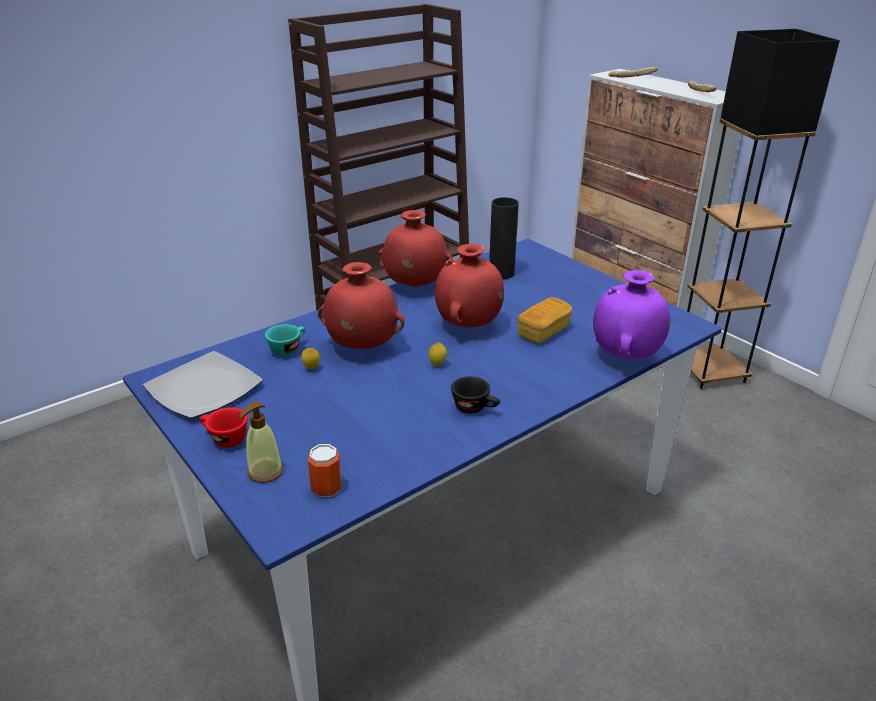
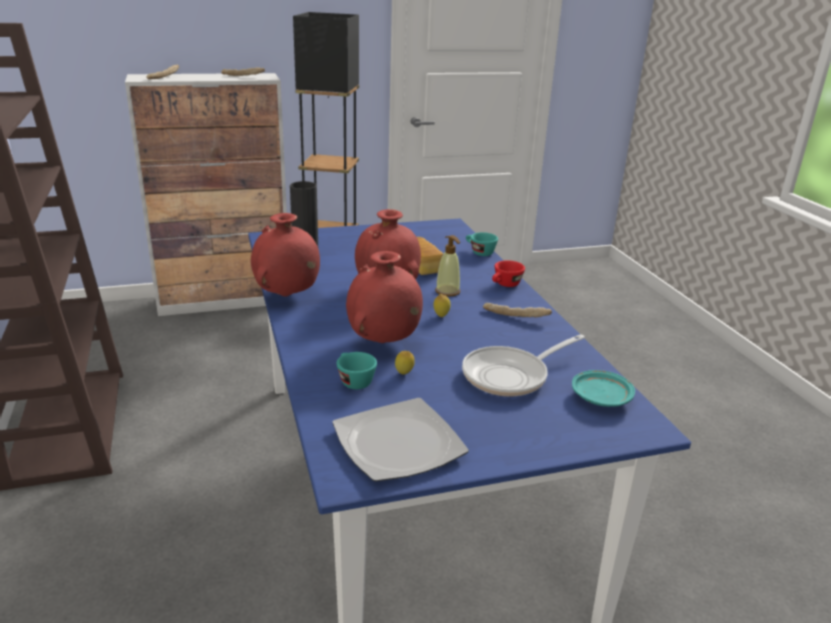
camera: 70 degrees left, 5 degrees down
red cup [199,407,248,448] -> red cup moved to [492,260,525,287]
soap dispenser [239,402,283,483] -> soap dispenser moved to [435,235,460,297]
can [308,444,342,497] -> turquoise plate [572,370,635,407]
black cup [451,376,500,413] -> bread [483,303,552,317]
purple vase [593,270,670,359] -> turquoise cup [466,232,498,256]
none -> frying pan [462,334,585,397]

